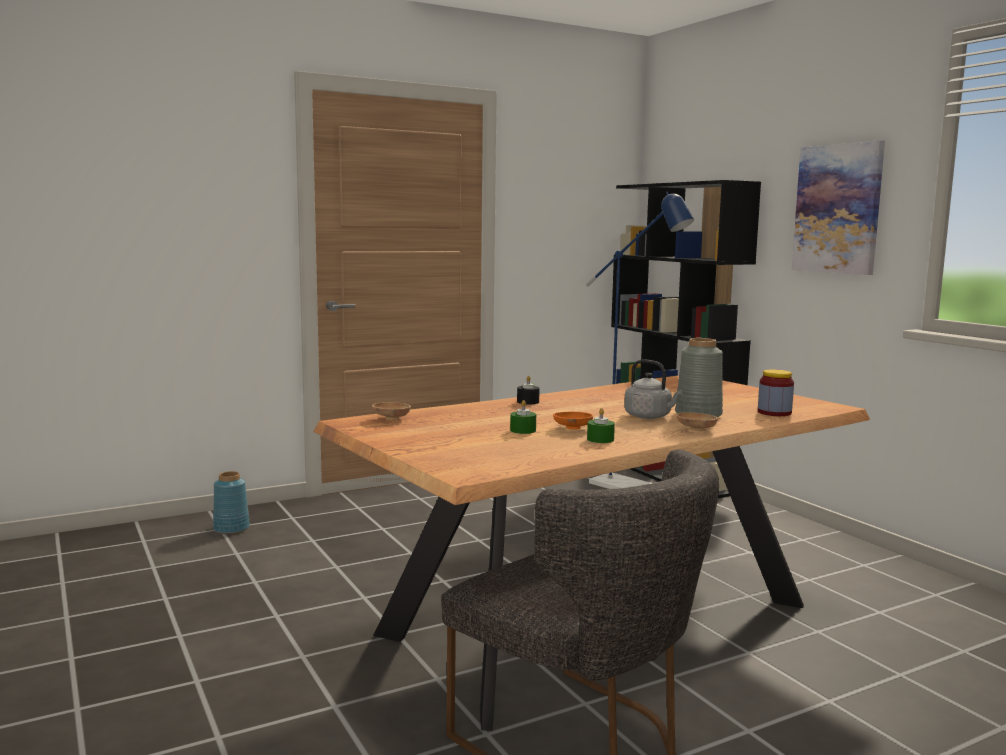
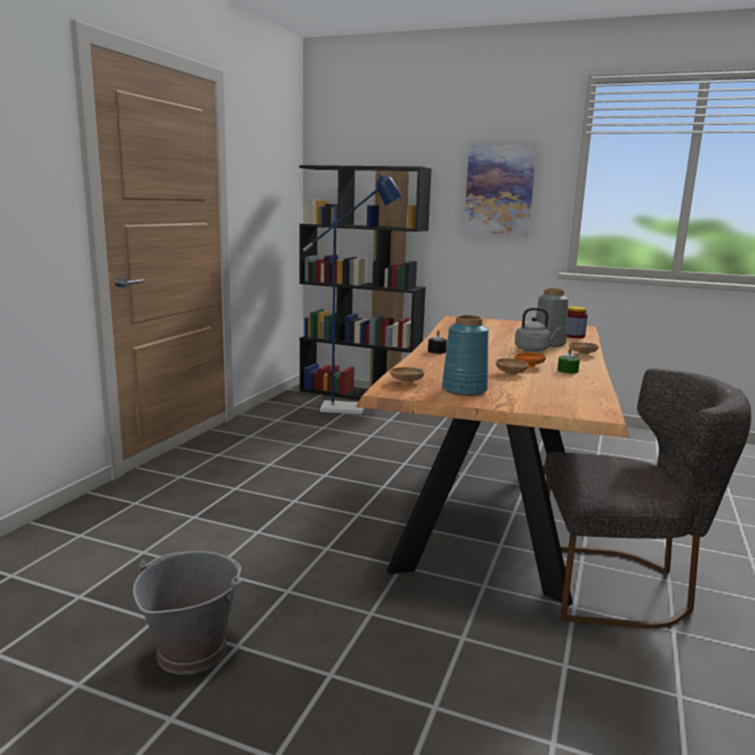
camera: 40 degrees left, 5 degrees up
blue vase [213,471,250,534] -> blue vase moved to [442,315,489,396]
green candle [510,400,536,434] -> brown bowl [496,358,528,375]
none -> grey bucket [133,551,241,675]

